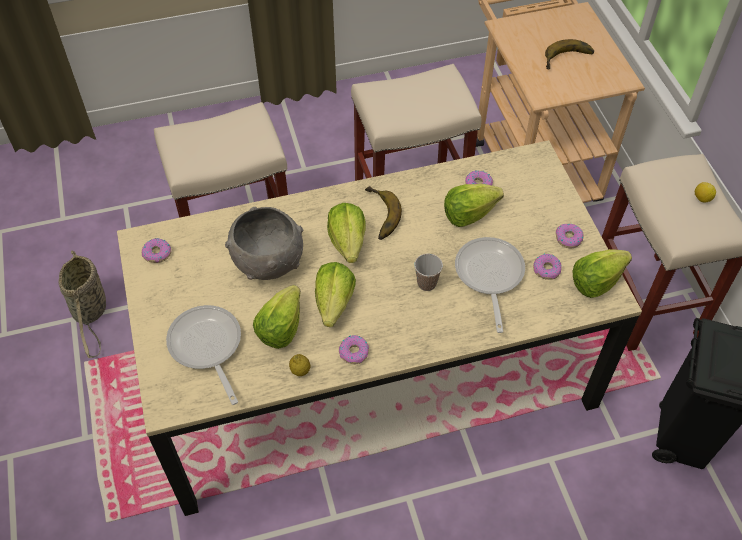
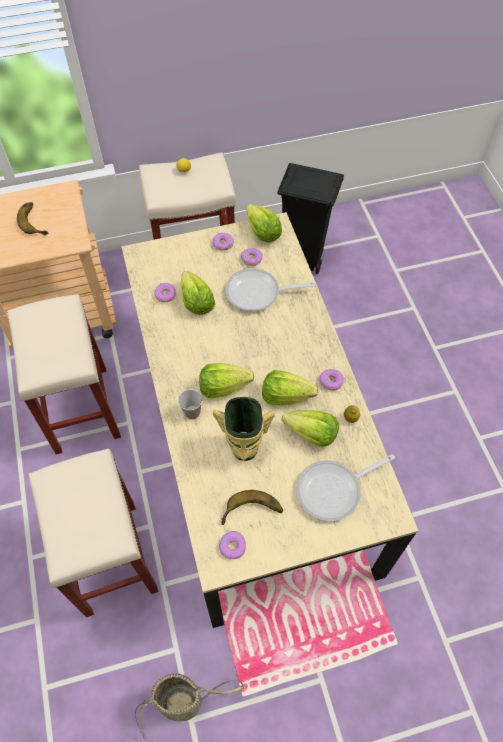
camera: 90 degrees left, 5 degrees up
grey bowl [225,207,303,280] -> vase [213,397,275,461]
banana [365,186,402,240] -> banana moved to [222,490,283,525]
cup [414,254,443,291] -> cup moved to [178,389,202,419]

